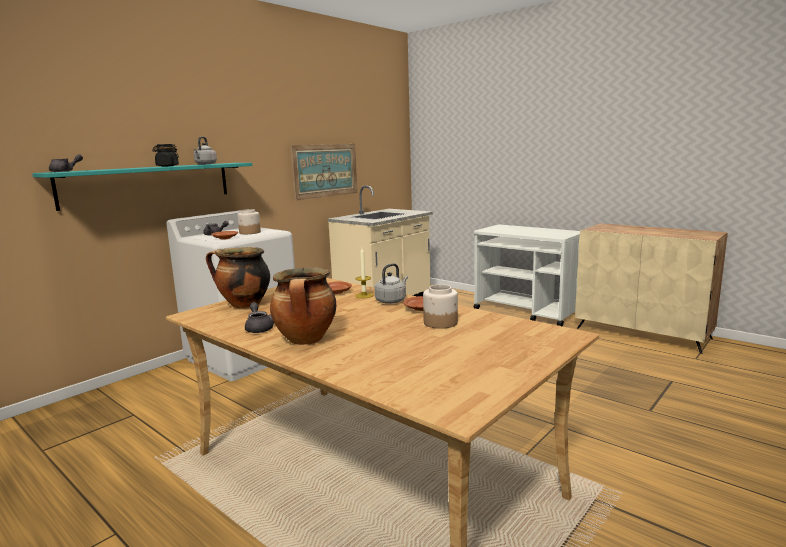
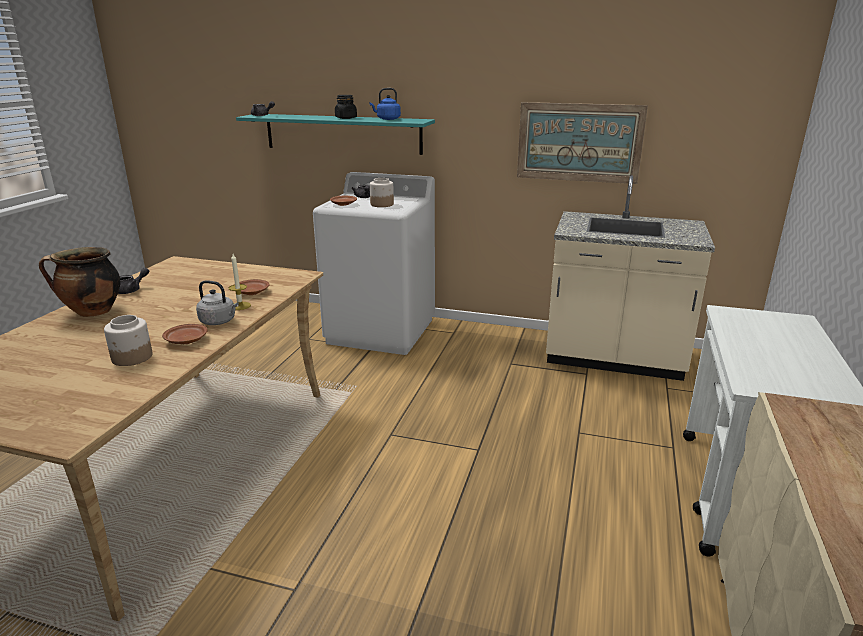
camera: 65 degrees right, 10 degrees up
grey kettle [194,137,217,165] -> blue kettle [369,88,401,120]
cooking pot [206,247,270,308] -> none

